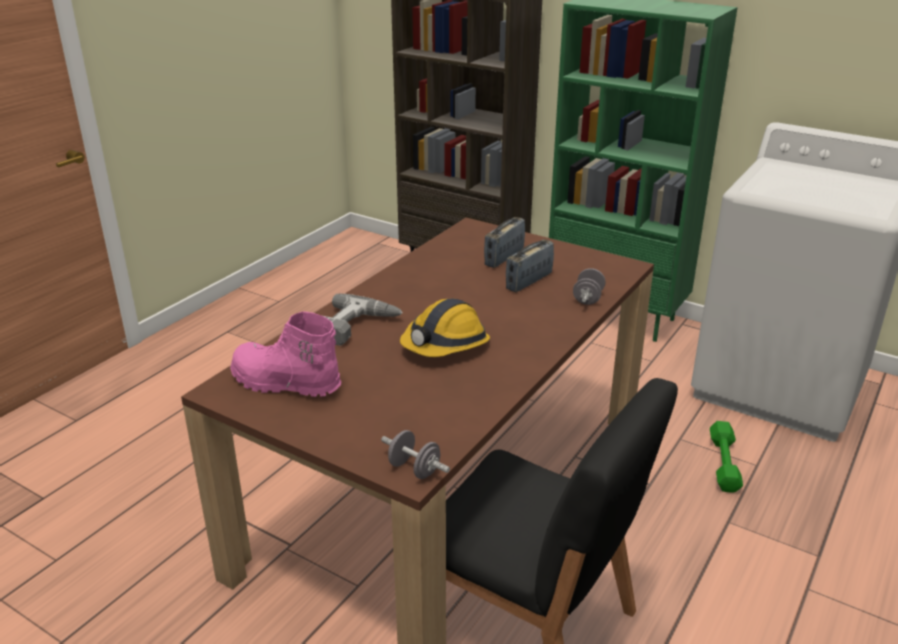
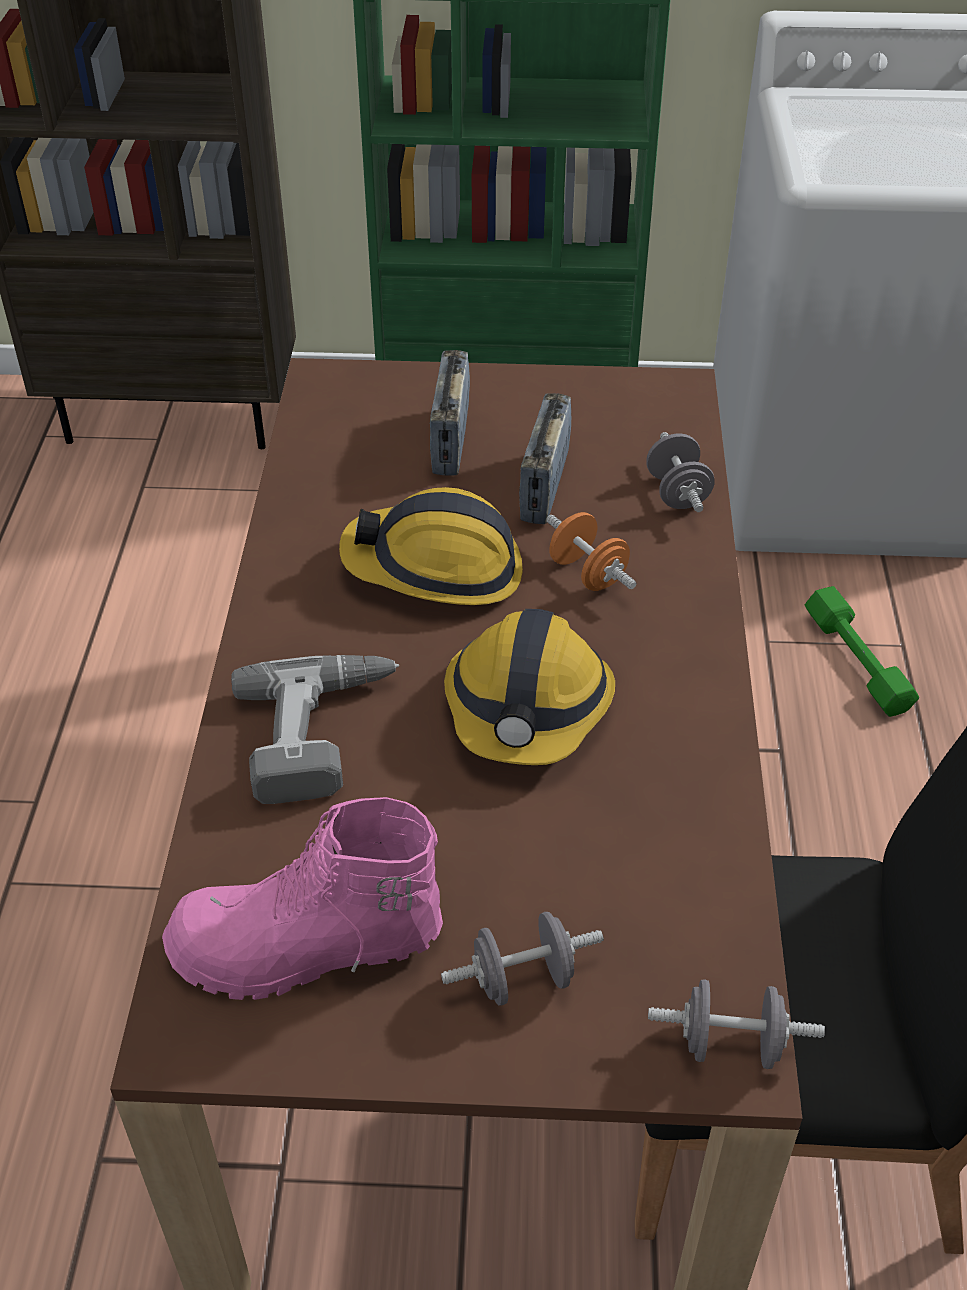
camera: 30 degrees left, 15 degrees up
none -> hard hat [339,487,523,605]
none -> grey dumbbell [441,912,604,1006]
none -> orange dumbbell [547,512,637,591]

